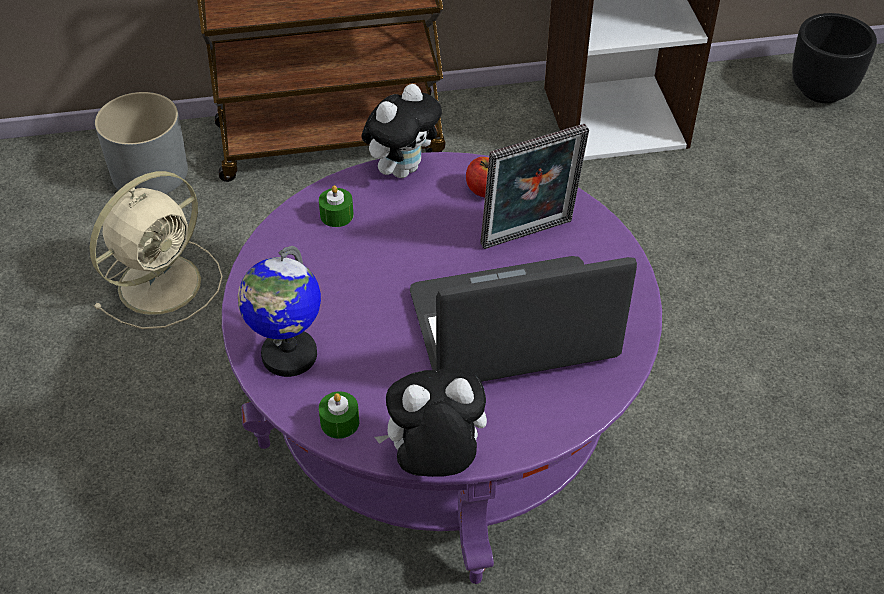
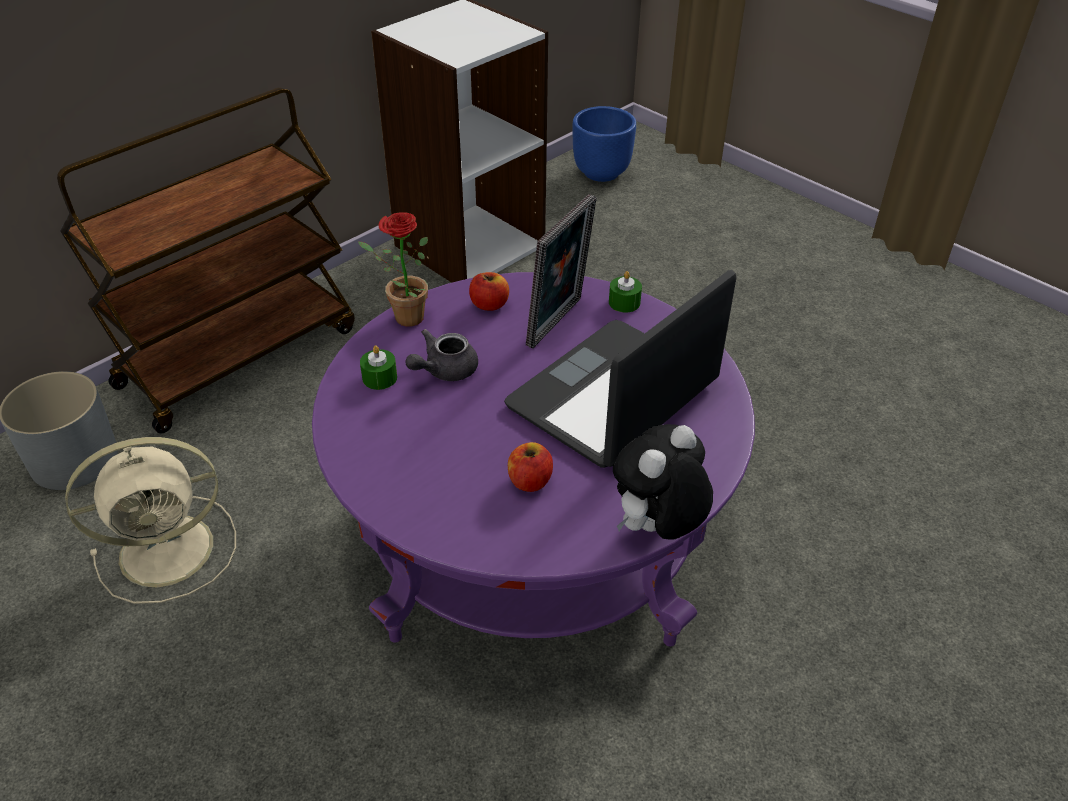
camera: 35 degrees left, 5 degrees down
beige fan [90,171,223,329] -> beige fan turned 60 degrees clockwise [65,437,236,604]
globe [238,246,321,377] -> none
green candle [319,391,359,439] -> green candle moved to [609,271,642,313]
plush toy [362,84,442,178] -> potted plant [358,212,428,327]
black planter [792,13,877,103] -> blue planter [573,106,636,182]
none -> grey teapot [406,329,478,381]
none -> apple [508,442,553,492]

